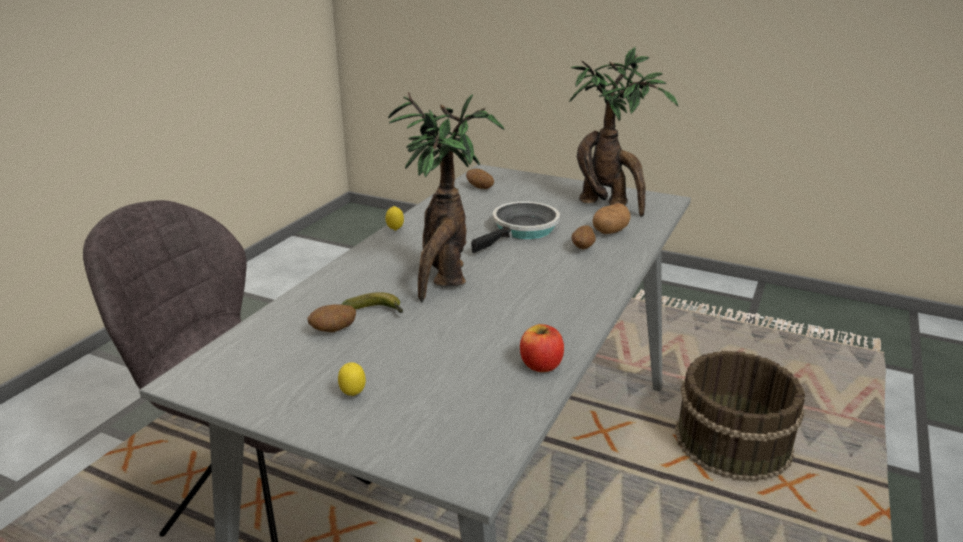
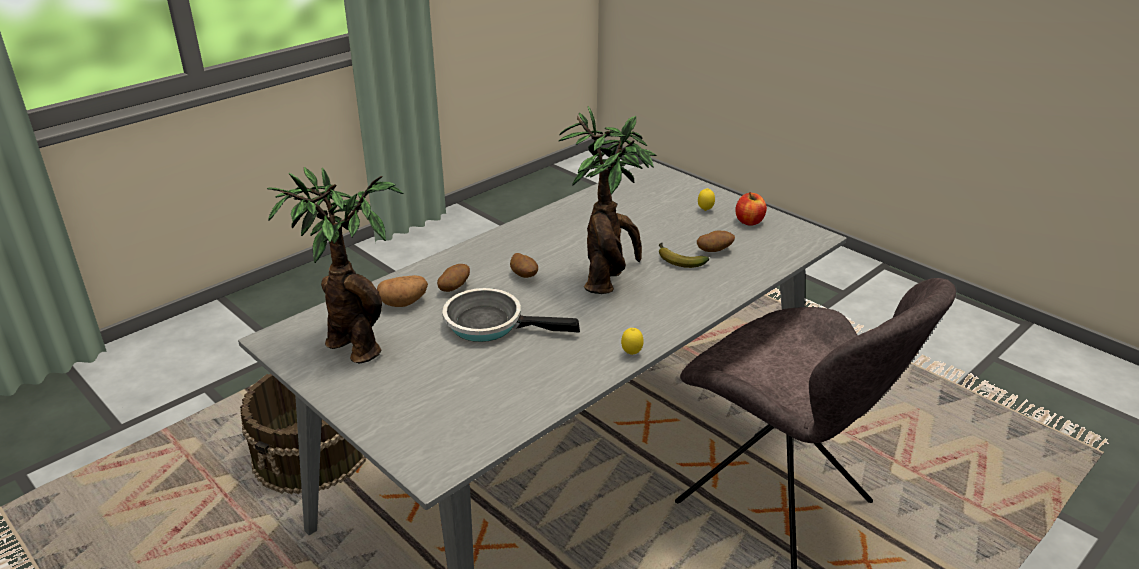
camera: 160 degrees left, 5 degrees up
potato [466,169,494,189] -> potato moved to [510,253,538,278]
frying pan [471,201,560,253] -> frying pan turned 45 degrees clockwise [442,288,580,342]
apple [520,324,564,372] -> apple moved to [736,192,767,226]

